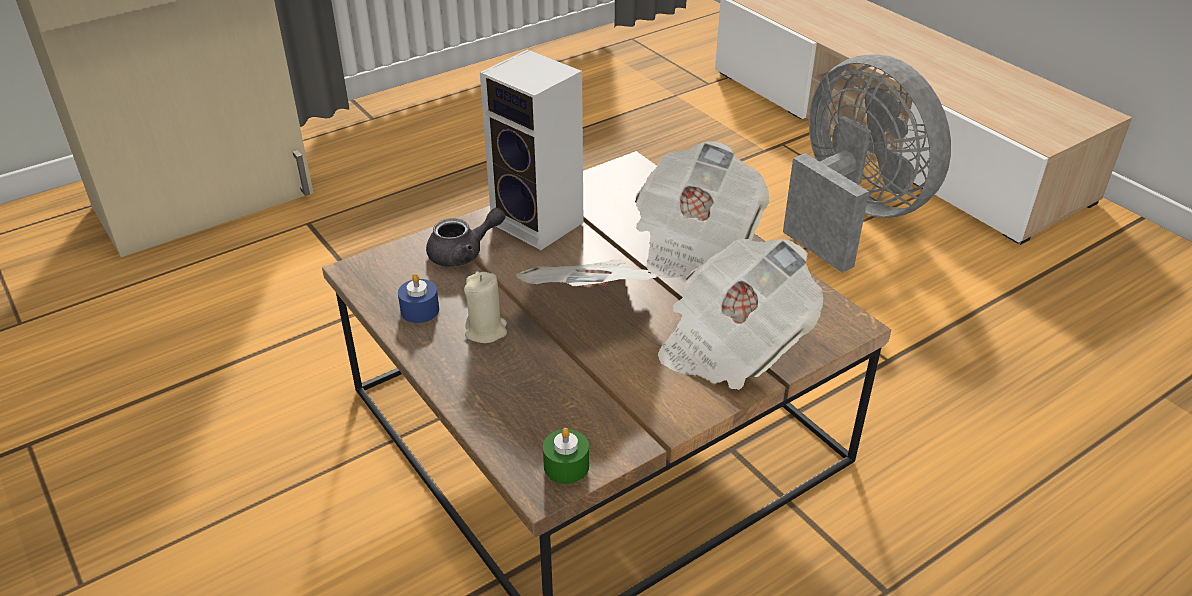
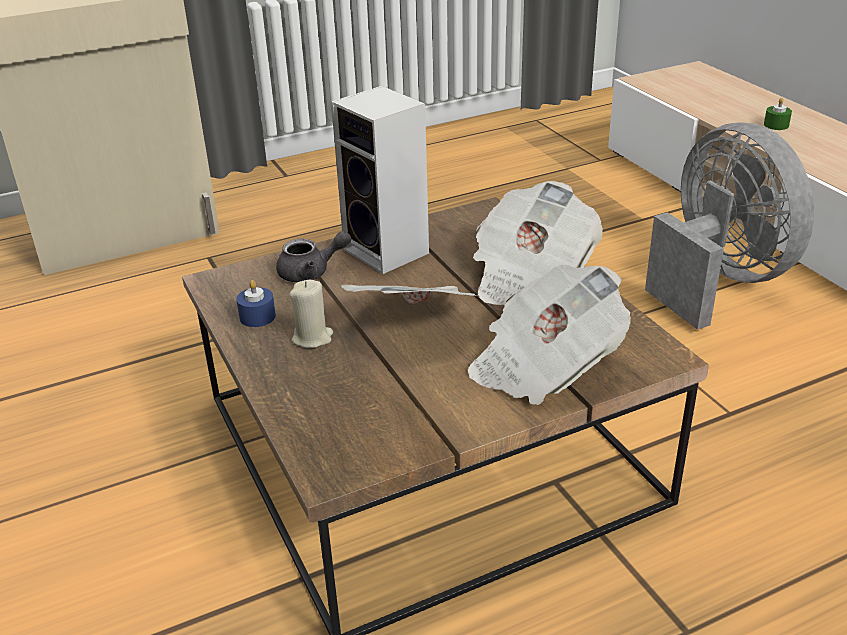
camera: 10 degrees right, 5 degrees down
green candle [543,428,589,484] -> green candle moved to [764,98,792,130]

